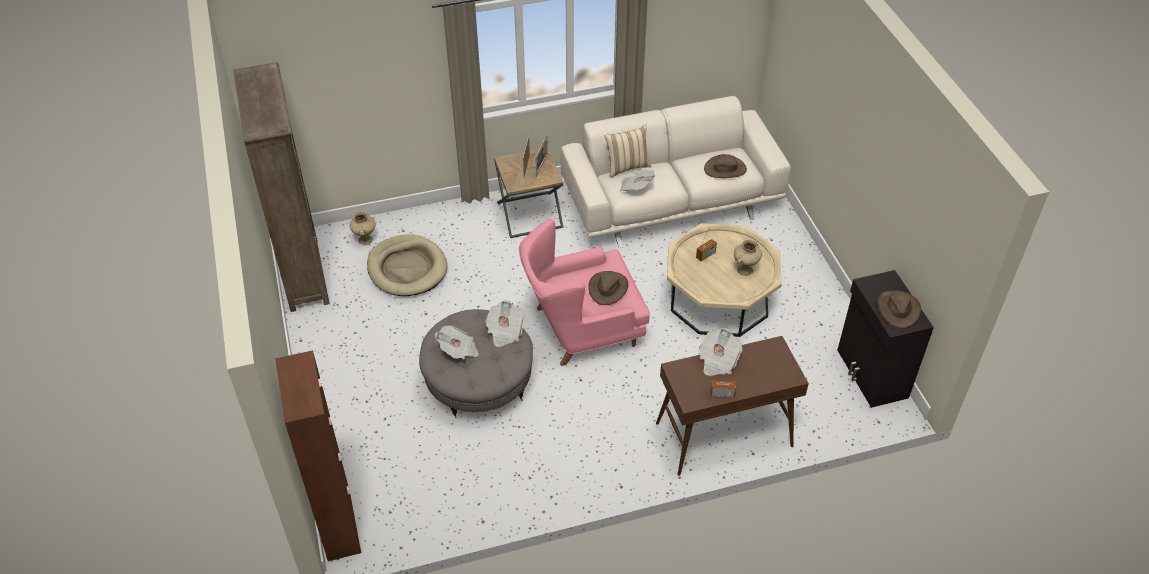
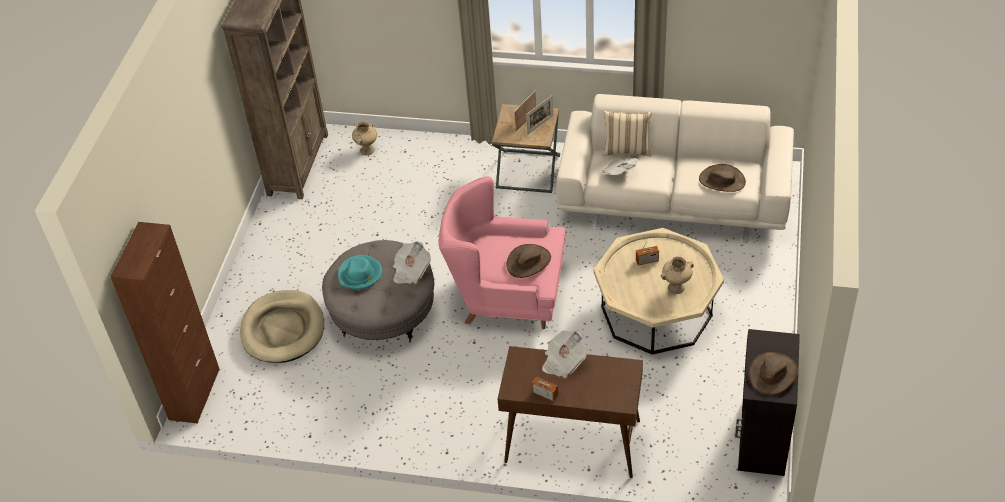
camera: 30 degrees right, 0 degrees up
beige dog bed [367,234,448,296] -> beige dog bed moved to [240,290,324,363]
newspaper [435,325,479,359] -> turquoise hat [338,255,382,289]

